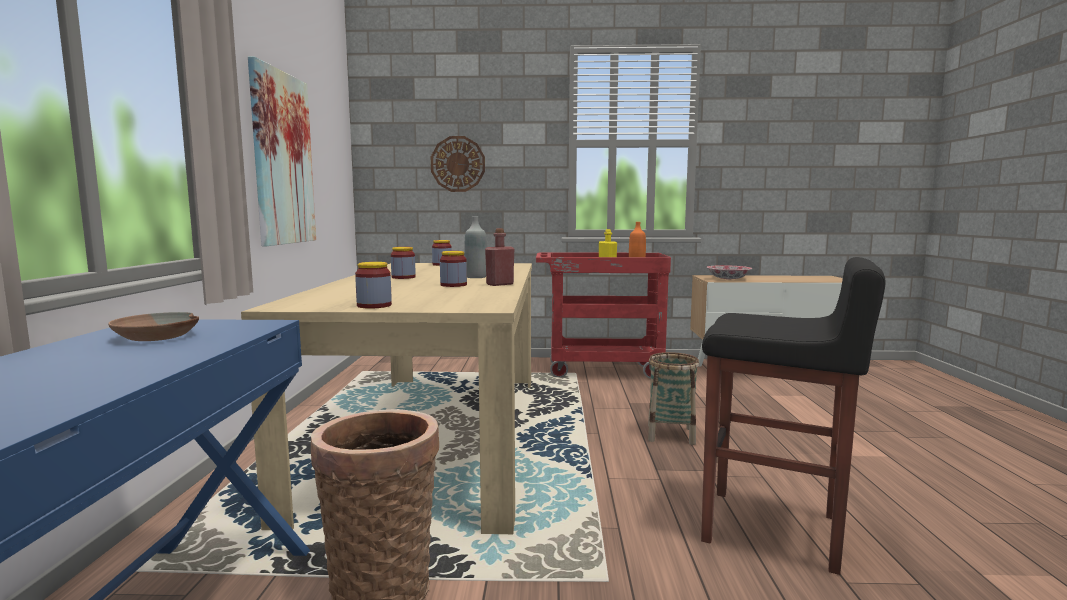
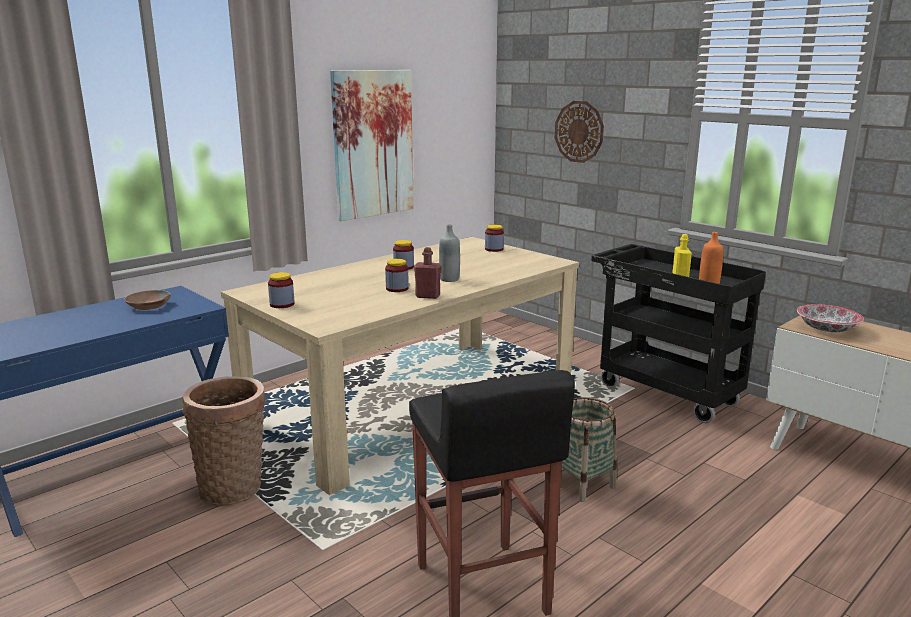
camera: 45 degrees right, 10 degrees up
red cart [536,252,671,379] -> black cart [591,244,766,423]

